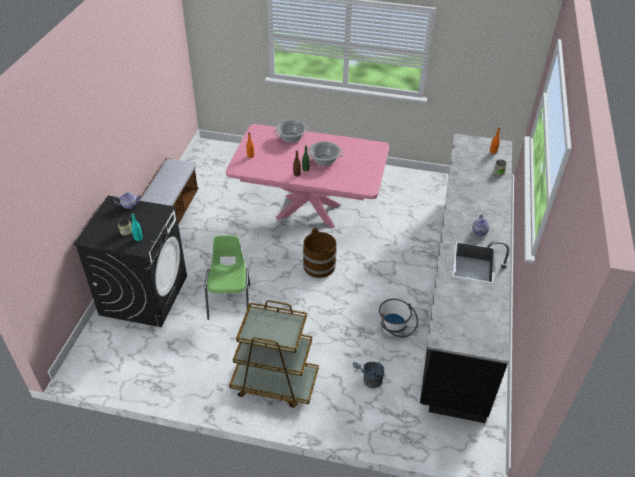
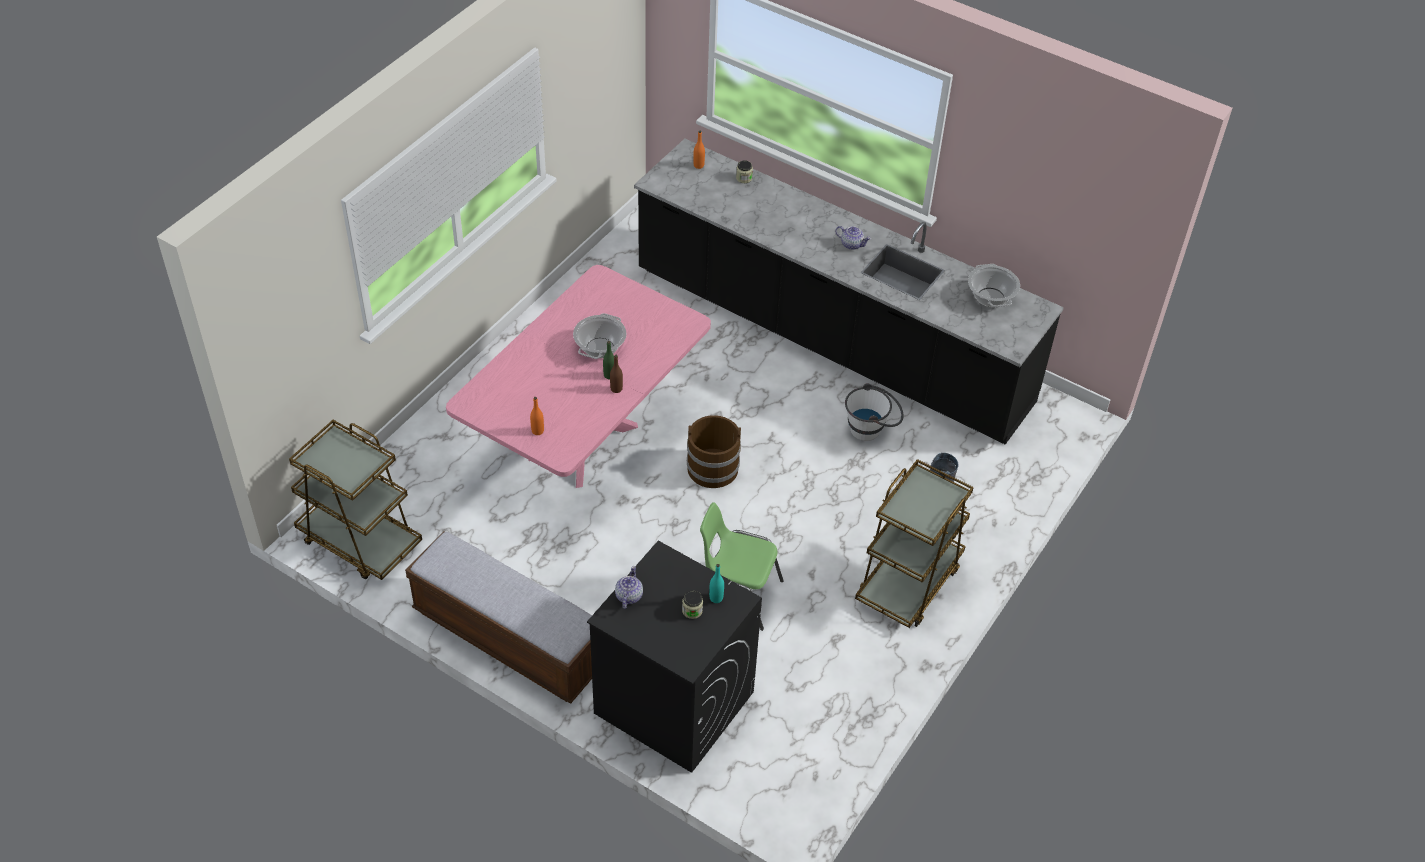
camera: 70 degrees left, 5 degrees up
cooking pot [273,120,309,143] -> cooking pot moved to [968,264,1020,307]
none -> brown cart [289,420,422,580]

